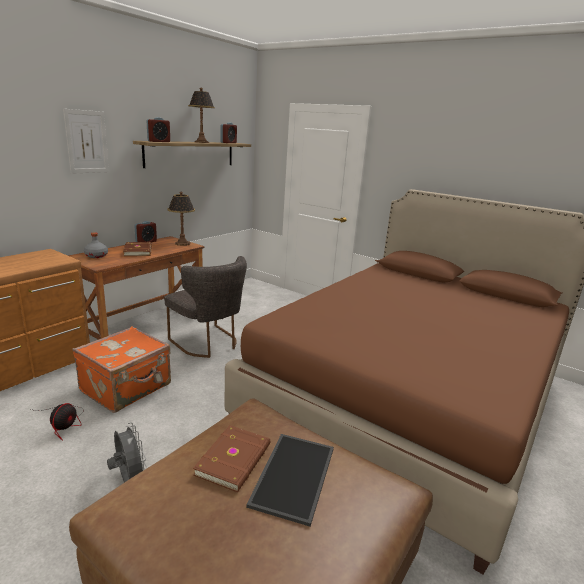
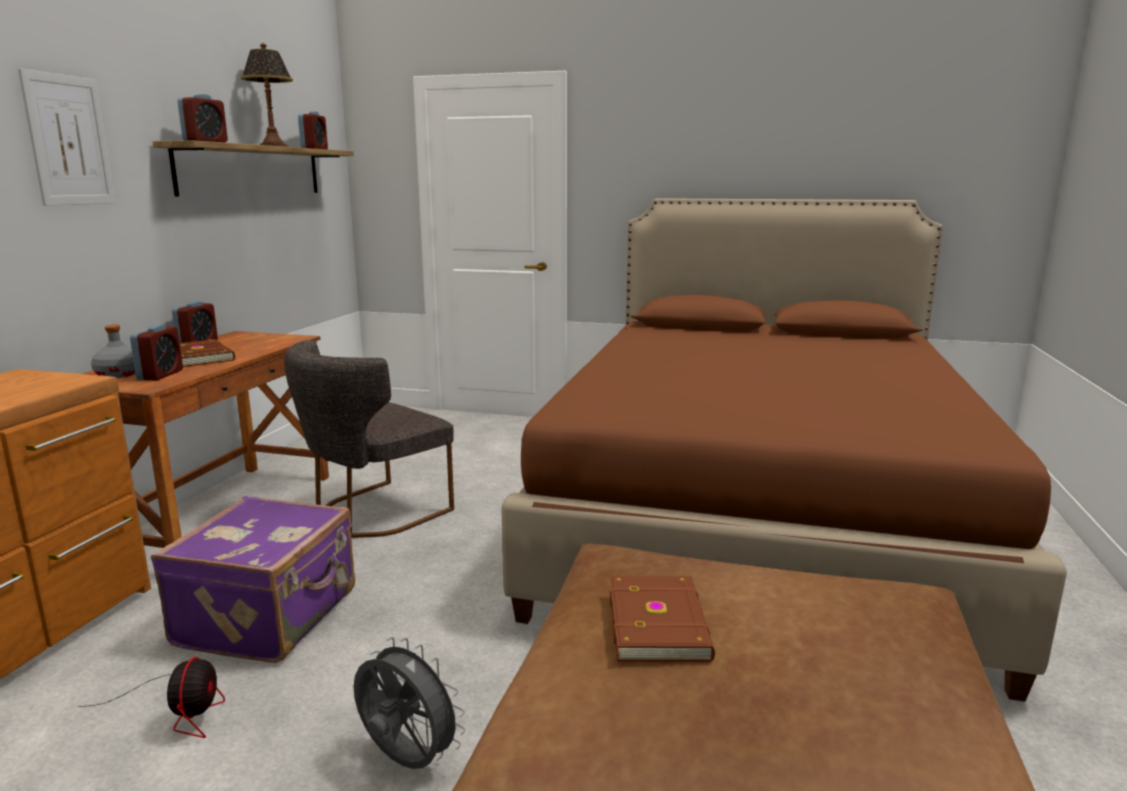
camera: 20 degrees left, 5 degrees down
orange suitcase [72,326,171,413] -> purple suitcase [151,496,355,663]
grey chair [164,256,247,358] -> grey chair turned 105 degrees clockwise [284,340,454,538]
table lamp [167,191,195,246] -> none
tray [246,434,334,527] -> none
none -> alarm clock [130,325,183,380]

